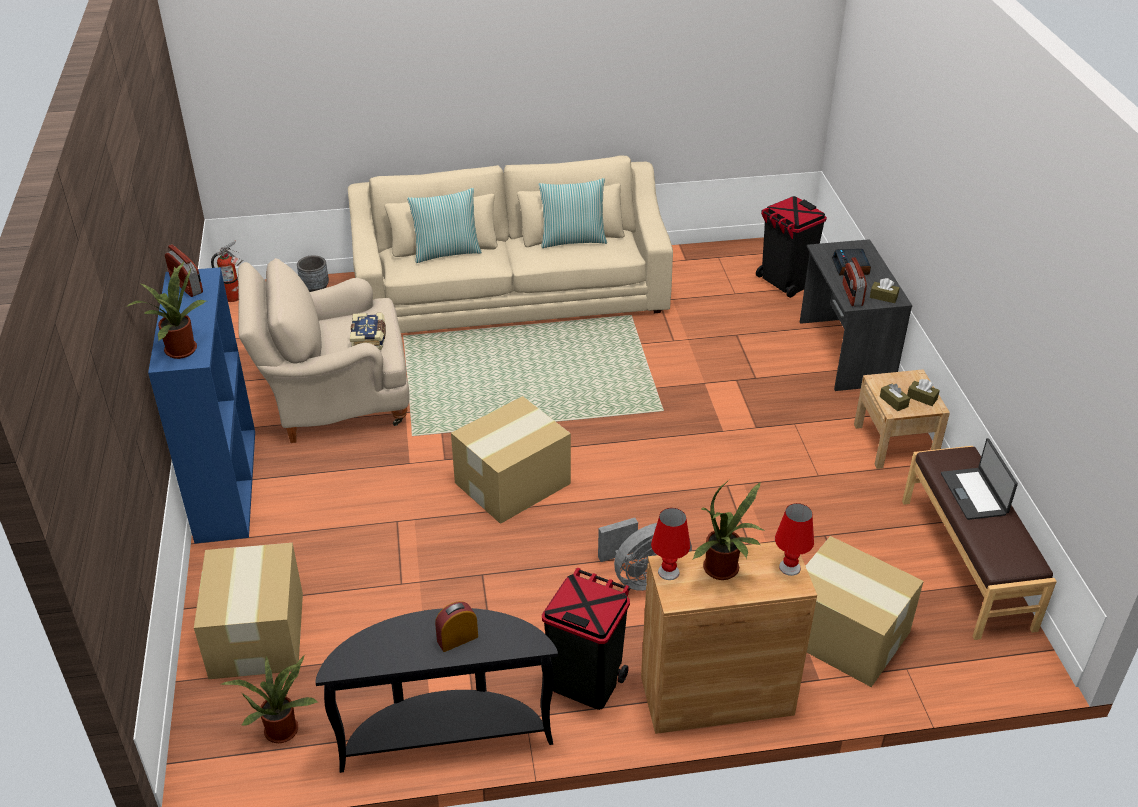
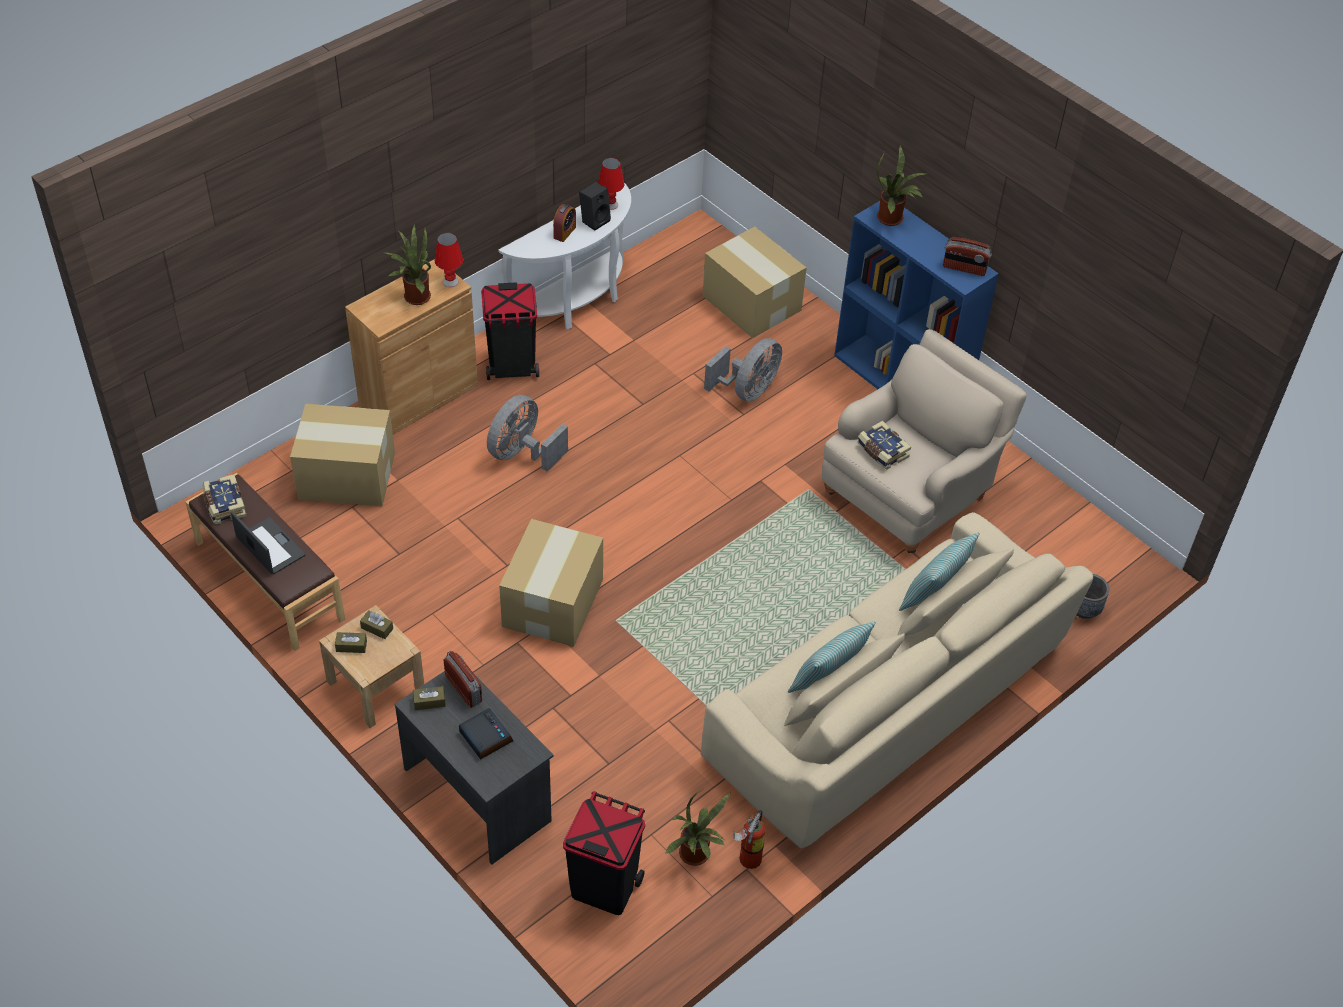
camera: 145 degrees right, 10 degrees up
fire extinguisher [211,241,243,302] -> fire extinguisher moved to [733,810,766,869]
potted plant [221,655,319,743] -> potted plant moved to [665,789,731,866]
black console table [316,608,558,773] -> white console table [498,183,631,329]
cardboard box [451,396,571,524] -> cardboard box moved to [499,519,603,647]
red table lamp [775,503,814,576] -> red table lamp moved to [598,158,624,210]
none -> book [202,474,247,524]
none -> black speaker [579,182,611,231]
none -> grey fan [704,338,782,402]

